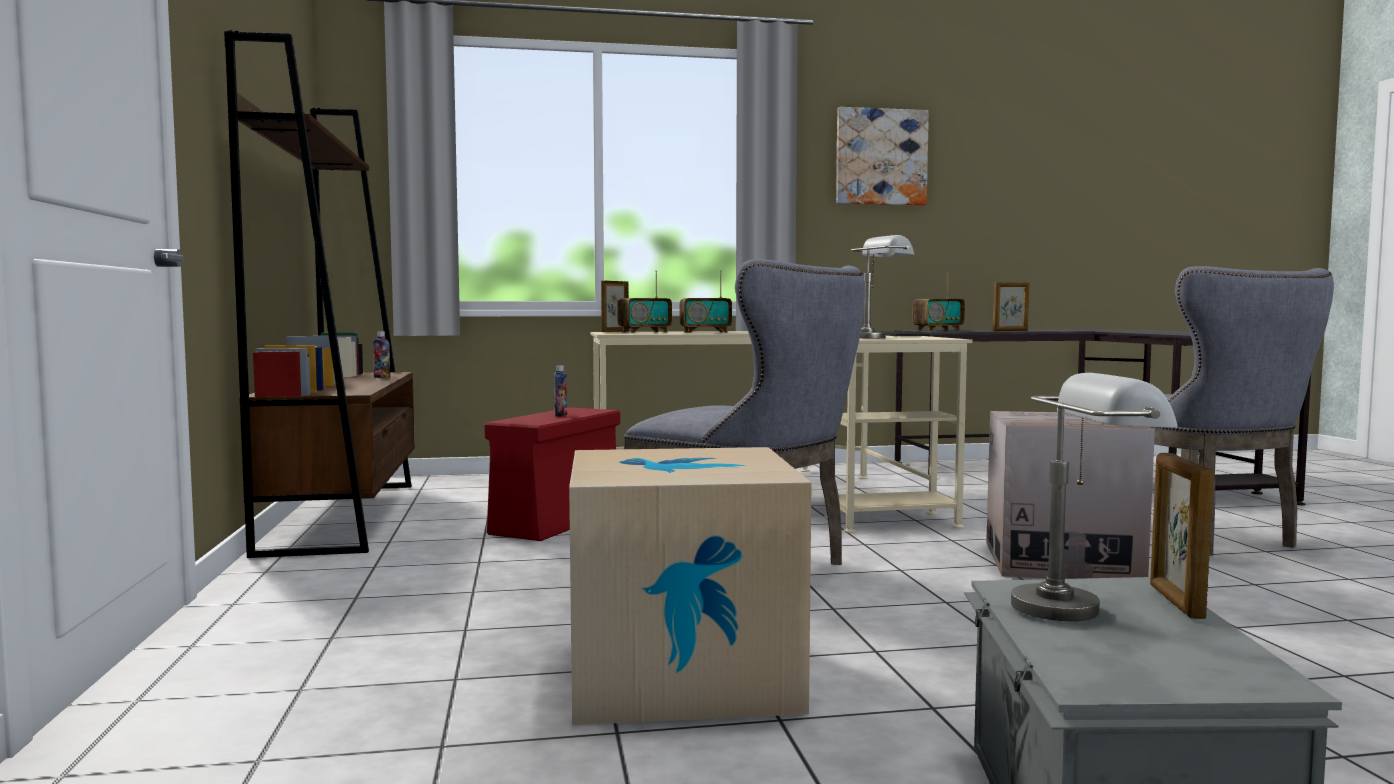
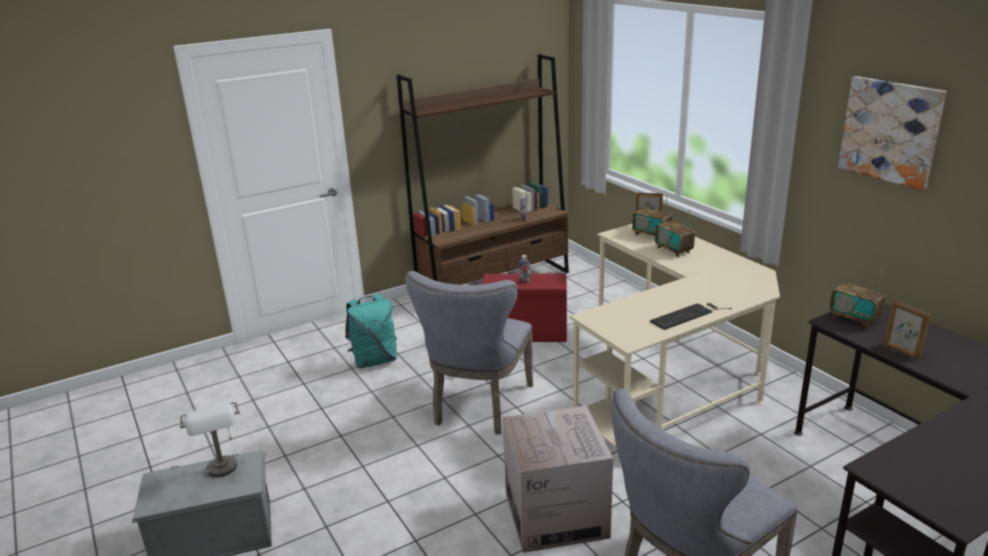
camera: 70 degrees right, 20 degrees up
cardboard box [569,447,812,725] -> none
grey table lamp [851,235,914,338] -> none
picture frame [1150,453,1214,619] -> none
none -> turquoise backpack [345,294,397,368]

